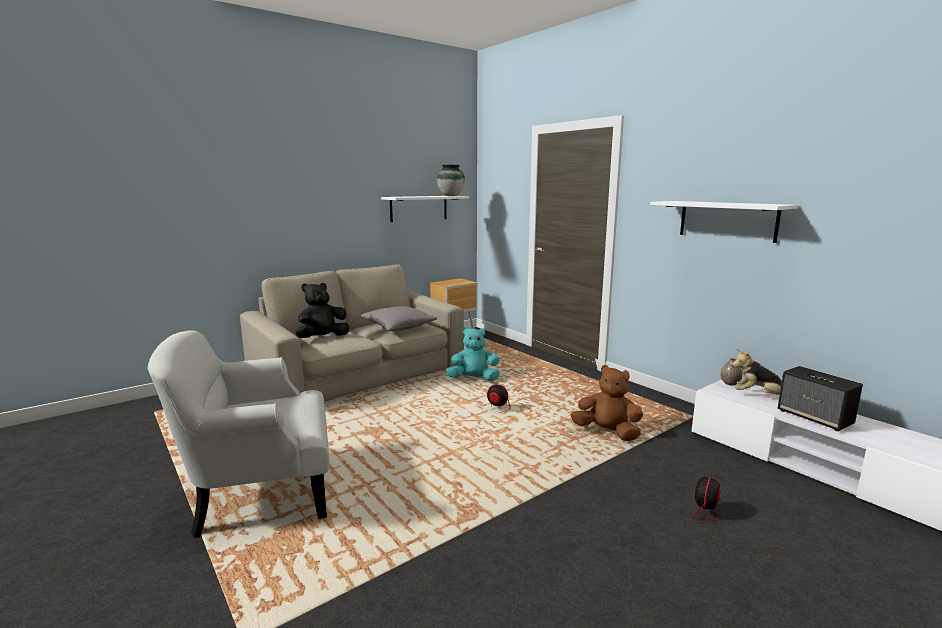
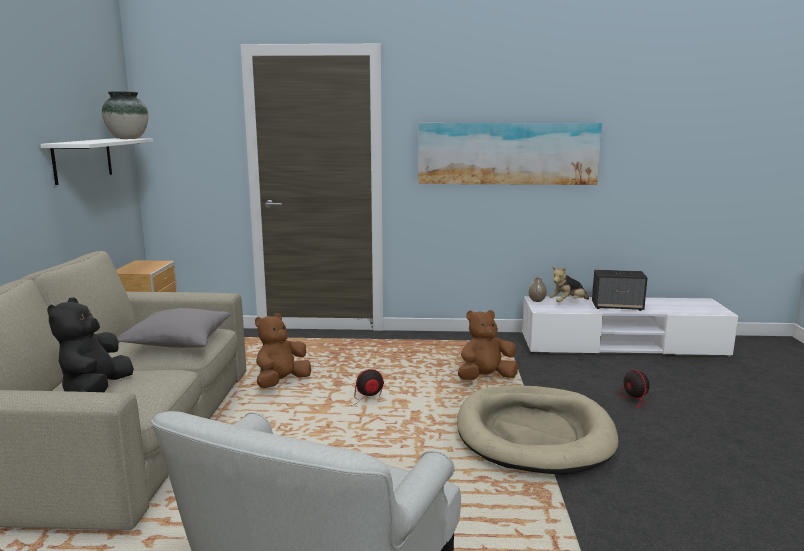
camera: 50 degrees left, 0 degrees up
turquoise plush toy [446,327,500,381] -> brown plush toy [255,313,311,388]
white shelf [650,201,798,243] -> picture [418,123,602,185]
none -> beige dog bed [457,385,619,475]

